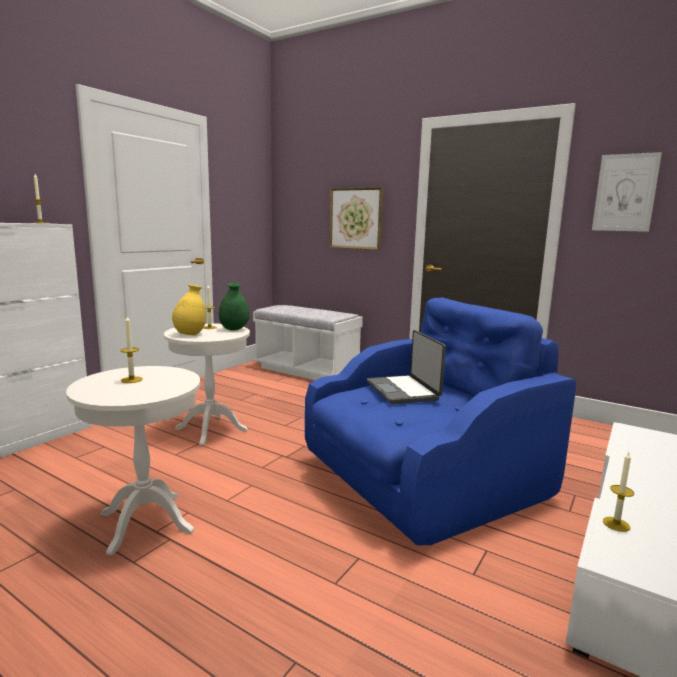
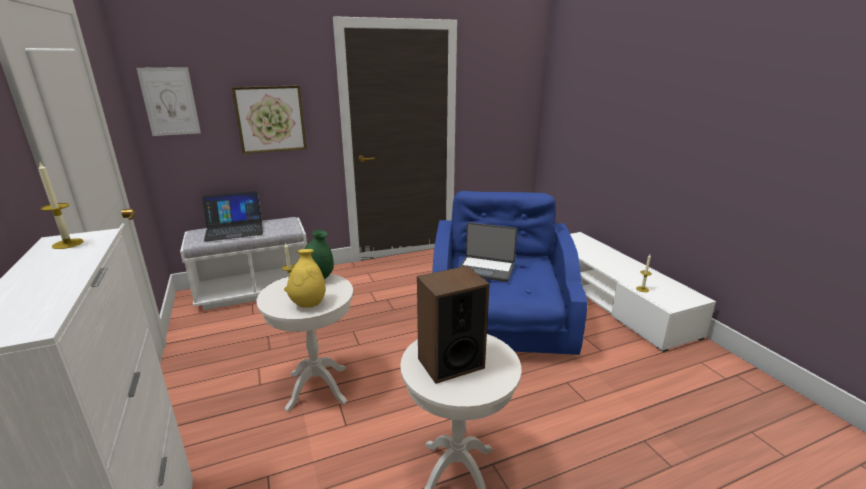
camera: 55 degrees left, 10 degrees up
candle [120,316,143,383] -> speaker [417,266,490,384]
picture [592,152,662,232] -> picture moved to [136,67,201,136]
none -> laptop [202,191,263,242]

